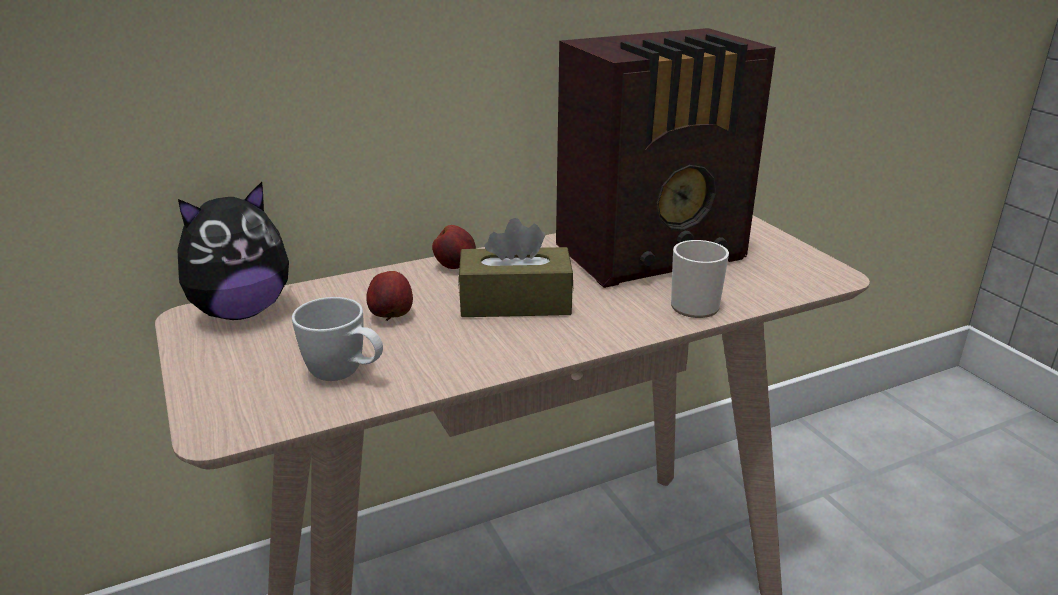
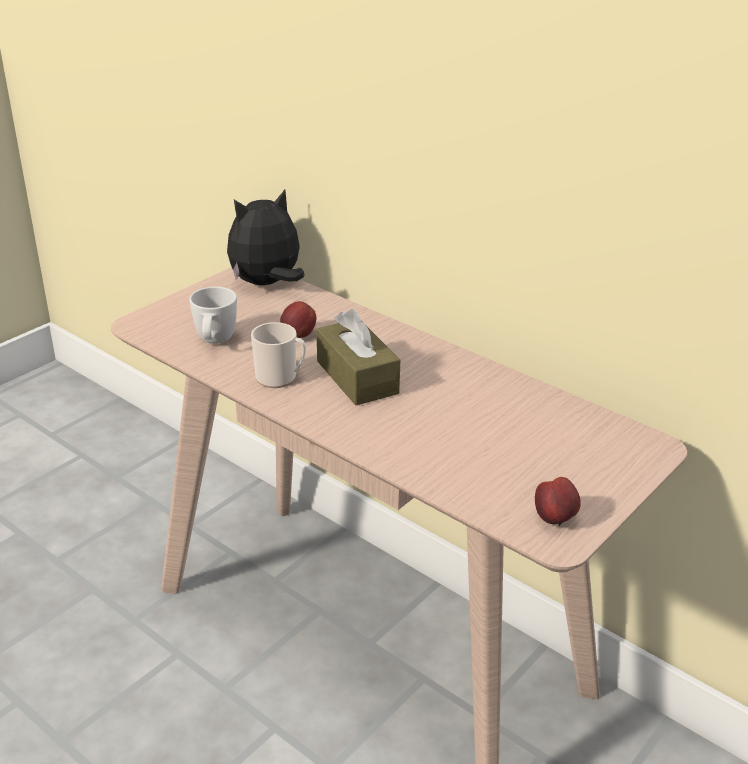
camera: 65 degrees right, 5 degrees up
plush toy [177,182,289,320] -> plush toy turned 120 degrees clockwise [227,190,305,285]
apple [432,225,476,269] -> apple moved to [535,477,581,526]
radio [556,28,776,288] -> none
mug [671,240,729,318] -> mug moved to [251,322,306,388]

